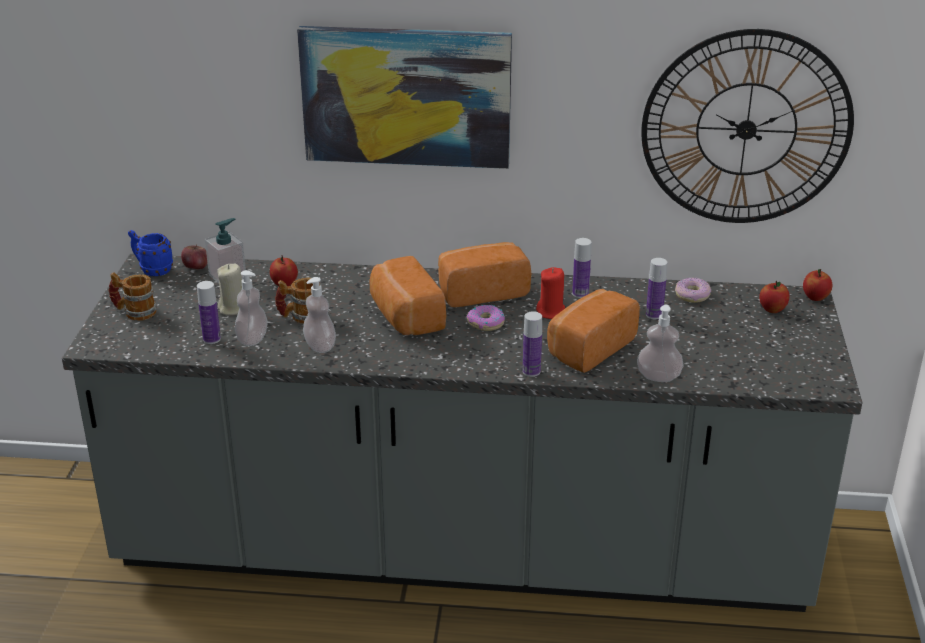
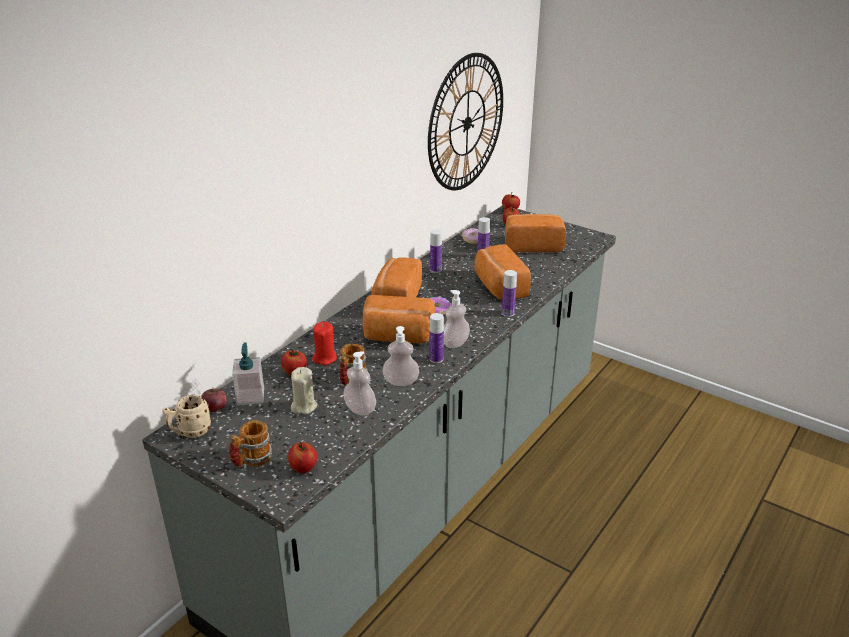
camera: 60 degrees left, 0 degrees up
blue mug [128,230,173,276] -> beige mug [162,395,211,438]
bottle [197,281,221,344] -> bottle moved to [429,313,444,363]
picture [297,26,512,169] -> none
red candle [536,267,565,319] -> red candle moved to [312,322,337,365]
soap dispenser [637,304,684,382] -> soap dispenser moved to [444,290,470,348]
none -> apple [288,442,318,473]
none -> bread [505,214,566,252]

